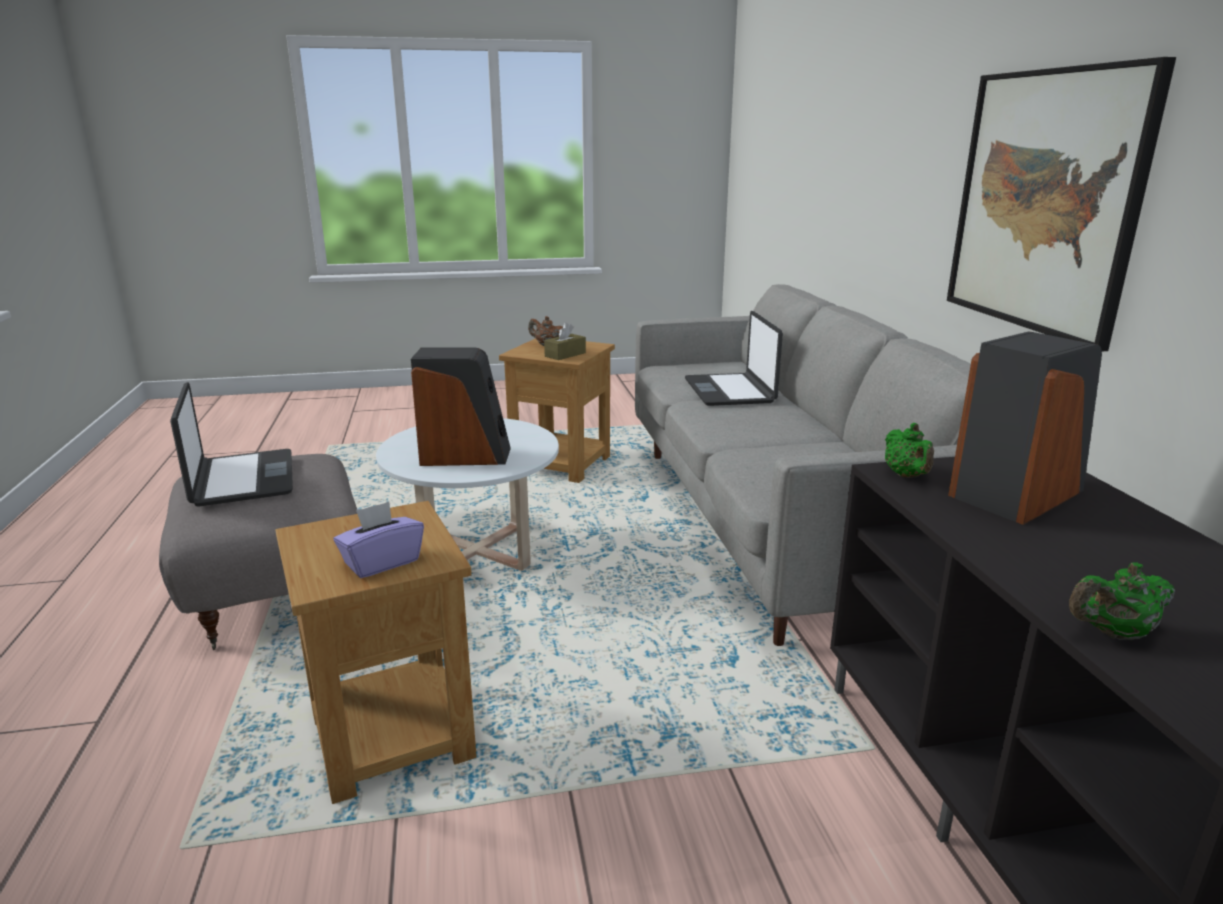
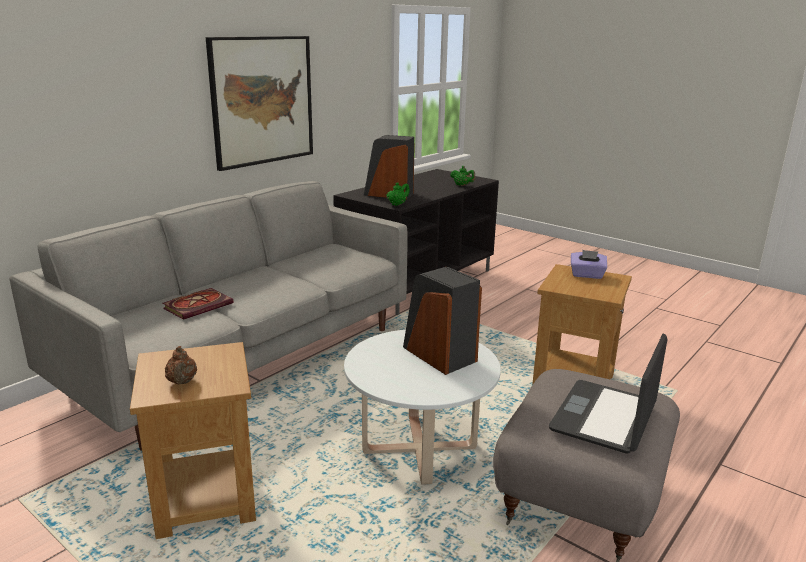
camera: 130 degrees left, 0 degrees up
brown tissue box [544,323,586,360] -> none
laptop [685,311,783,406] -> book [162,288,233,320]

